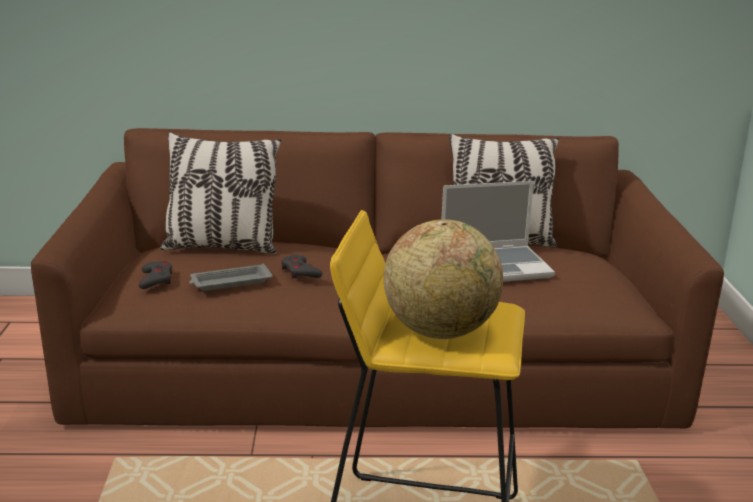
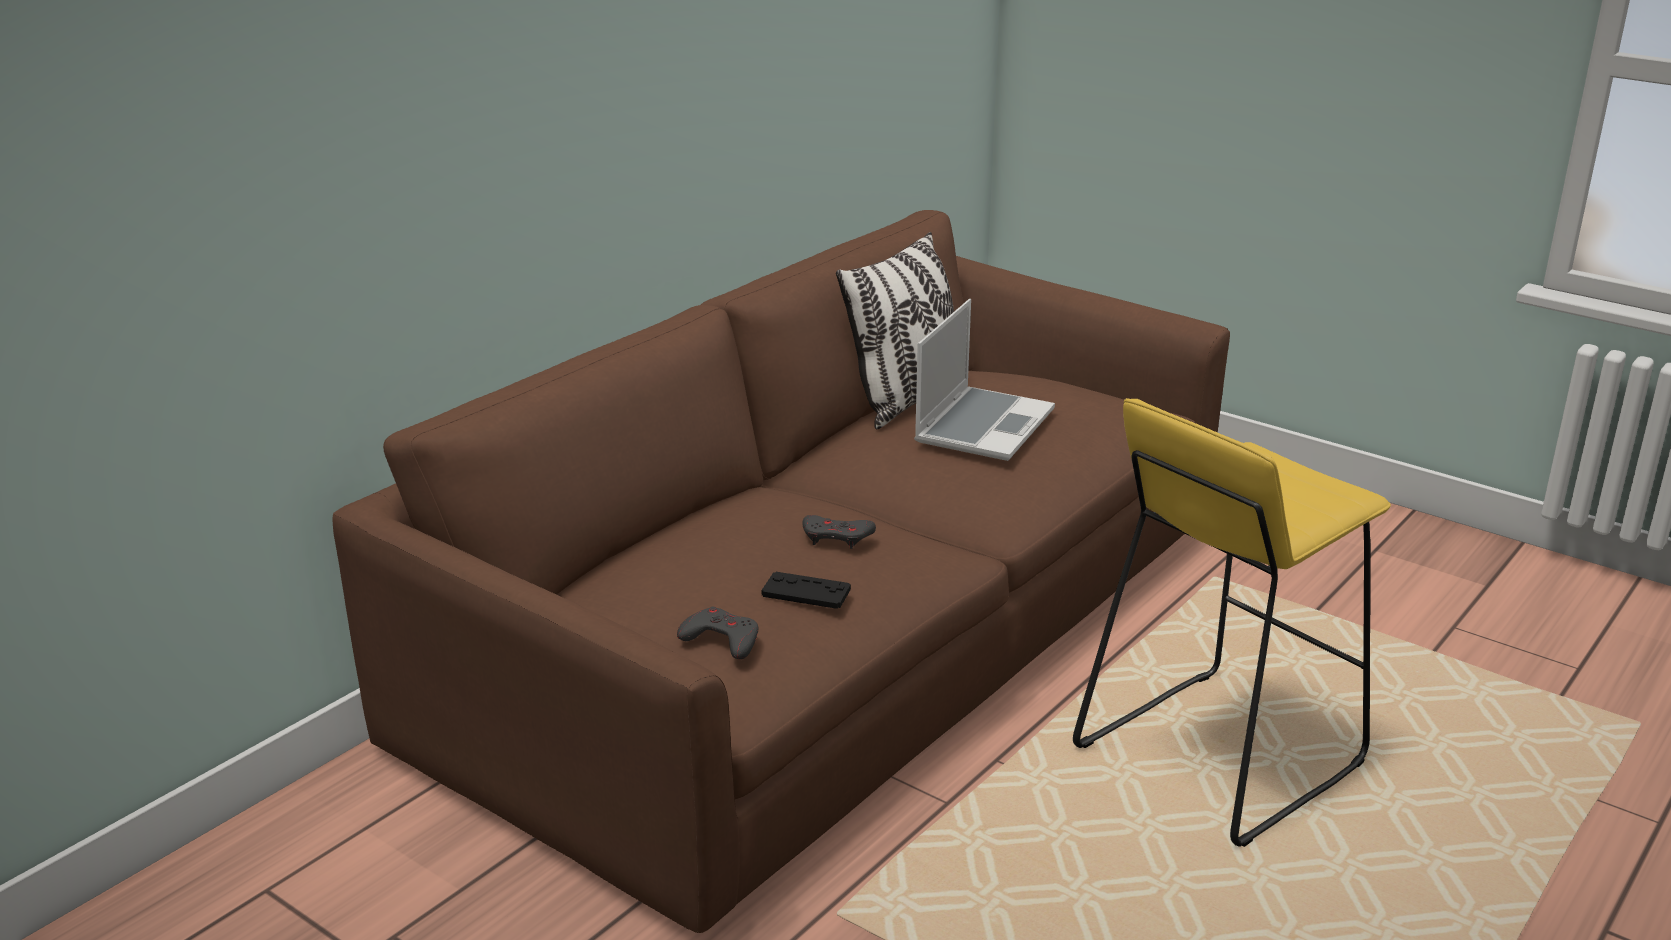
camera: 50 degrees left, 5 degrees up
pillow [160,132,281,254] -> none
grey tray [189,264,273,291] -> black game controller [762,572,851,609]
globe [384,219,503,339] -> none

